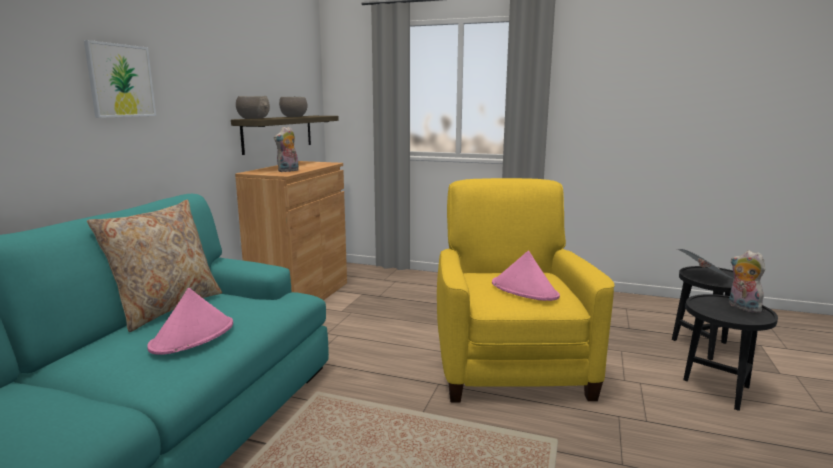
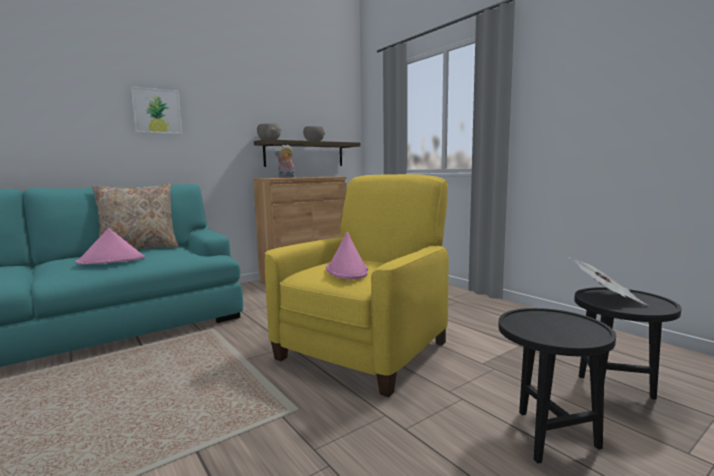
camera: 35 degrees right, 5 degrees down
plush toy [729,250,766,313] -> none

